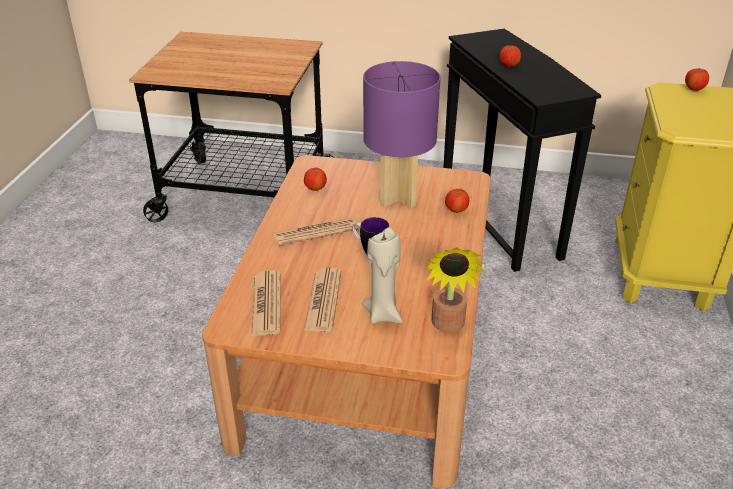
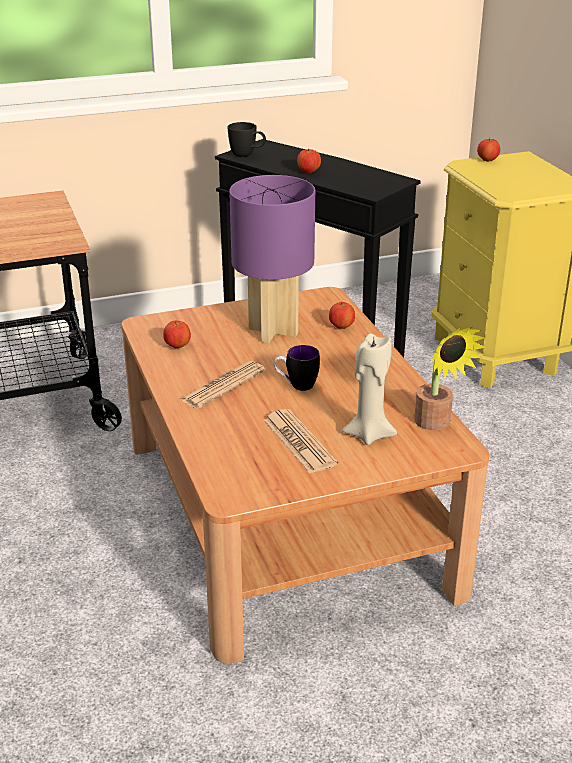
camera: 30 degrees left, 5 degrees down
newspaper [251,270,281,336] -> none
none -> black mug [227,122,266,157]

